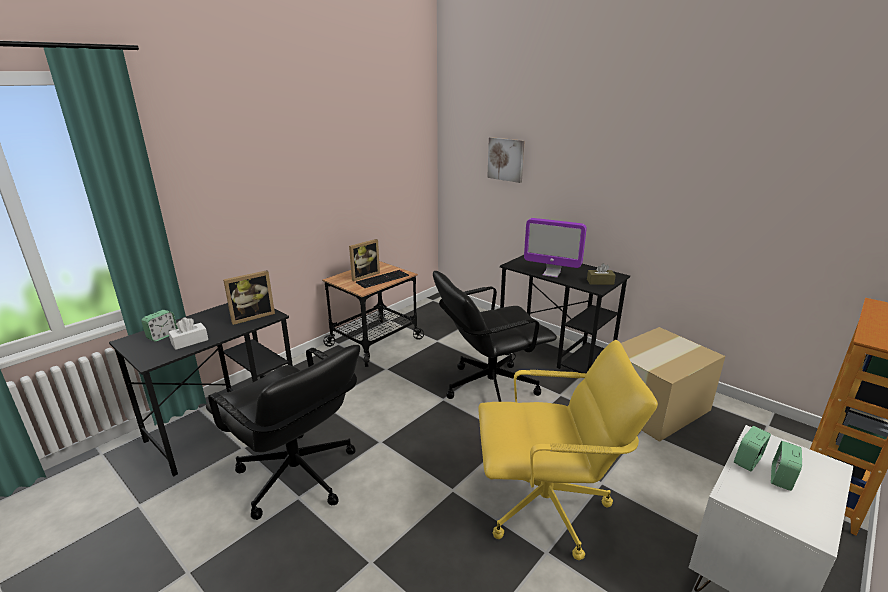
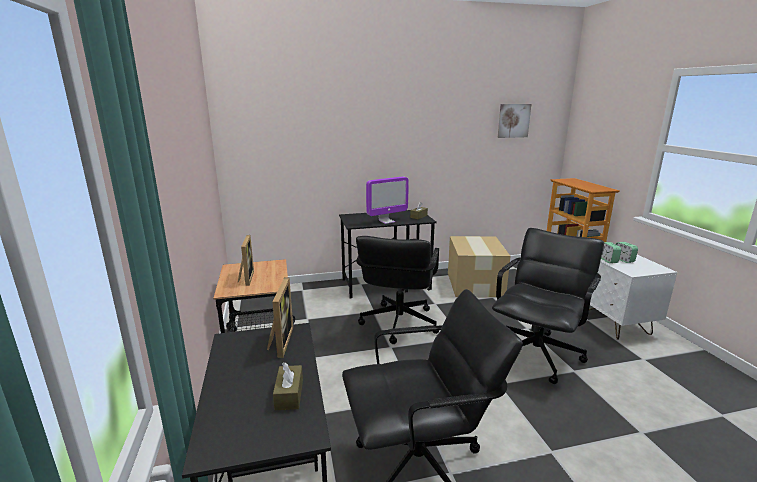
camera: 55 degrees left, 5 degrees down
alarm clock [141,310,178,341] -> none
white tissue box [168,317,208,350] -> brown tissue box [273,362,303,410]
keyboard [356,270,409,288] -> none
yellow office chair [478,340,658,560] -> black office chair [492,228,604,384]
picture [487,137,525,183] -> picture moved to [498,104,531,138]

